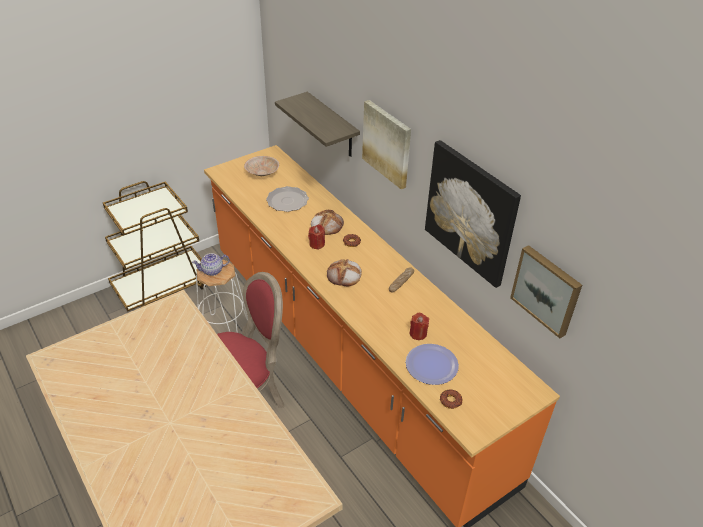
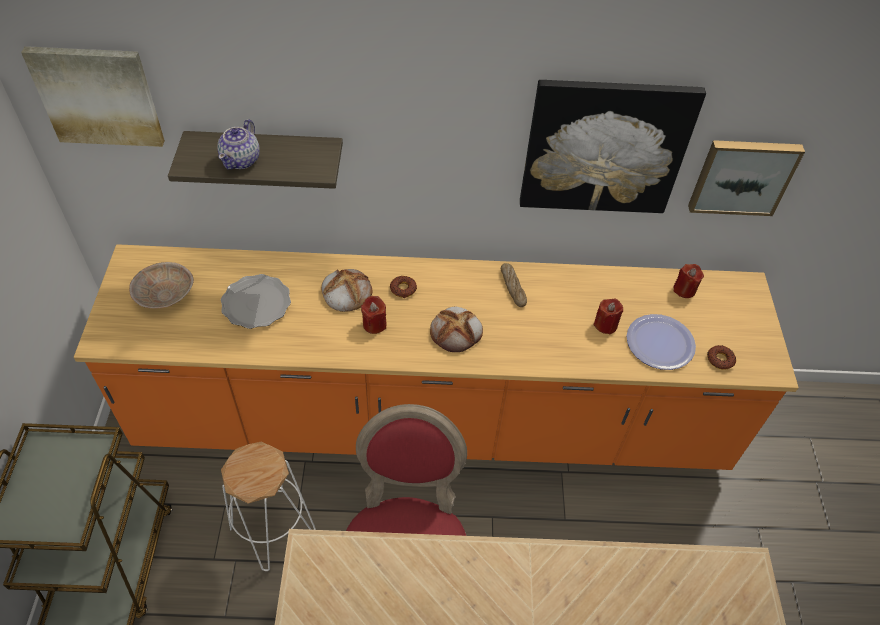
camera: 55 degrees left, 10 degrees up
teapot [192,253,230,276] -> teapot moved to [217,119,259,170]
picture [362,100,411,189] -> picture moved to [21,46,165,147]
none -> red candle [673,264,704,298]

